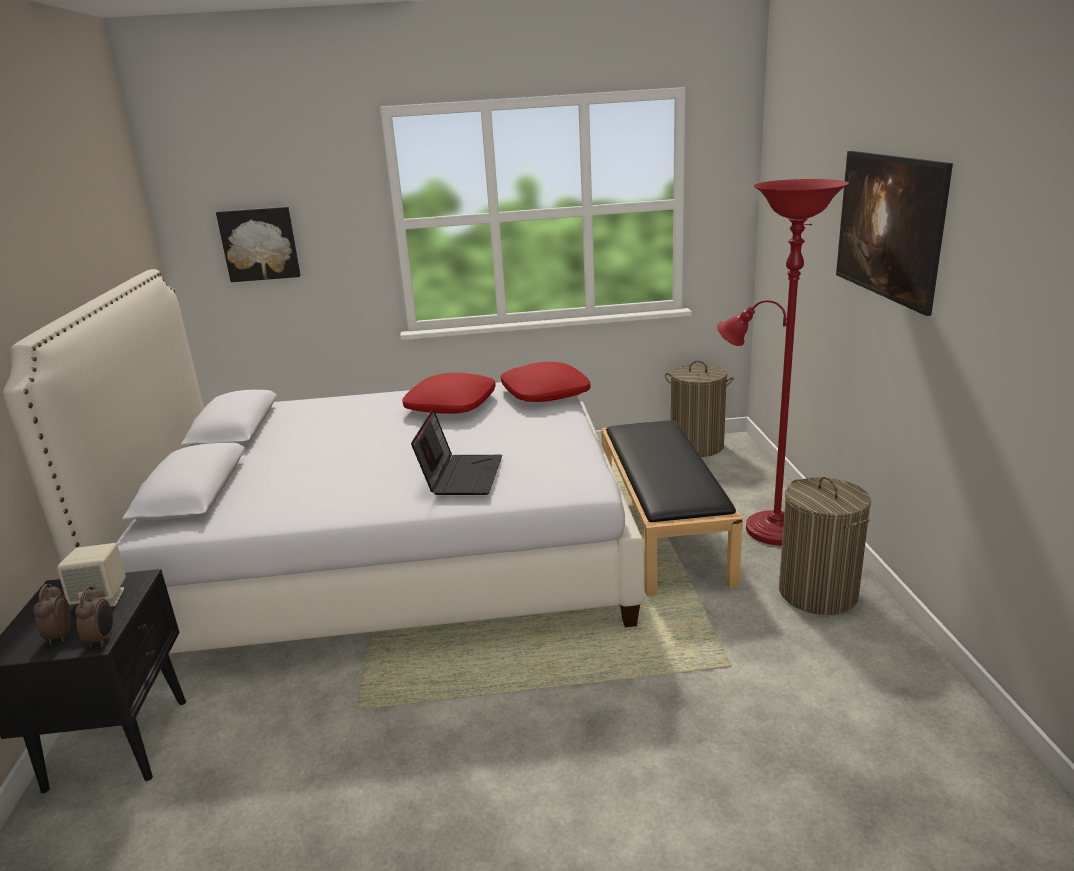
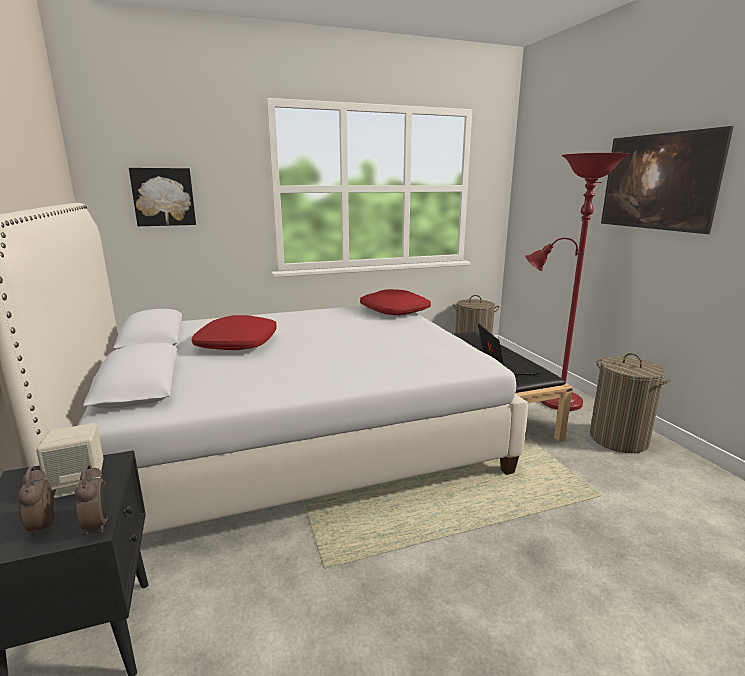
camera: 15 degrees left, 5 degrees down
red pillow [402,373,496,414] -> red pillow moved to [192,315,277,350]
laptop [411,409,503,495] -> laptop moved to [478,323,541,375]

